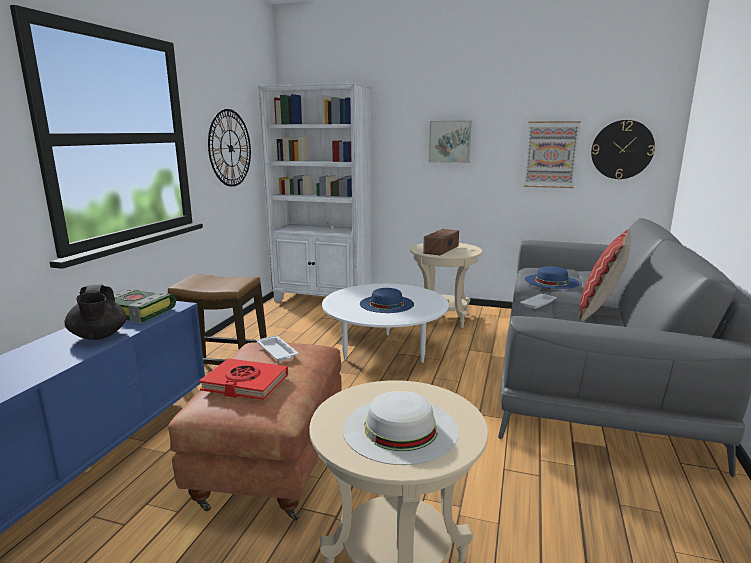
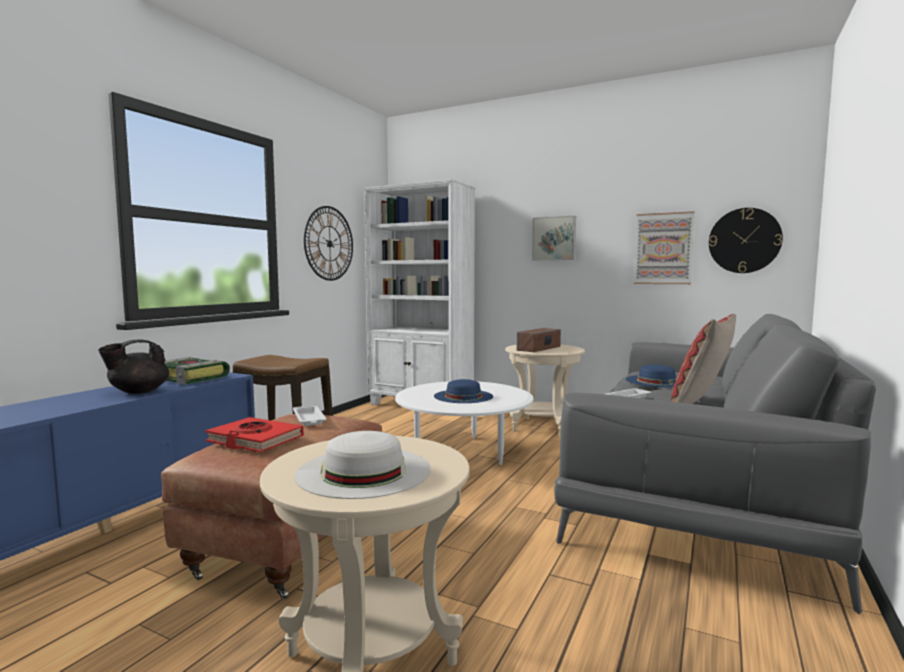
camera: 10 degrees right, 10 degrees down
black teapot [64,285,126,340] -> black teapot turned 60 degrees clockwise [98,339,169,394]

